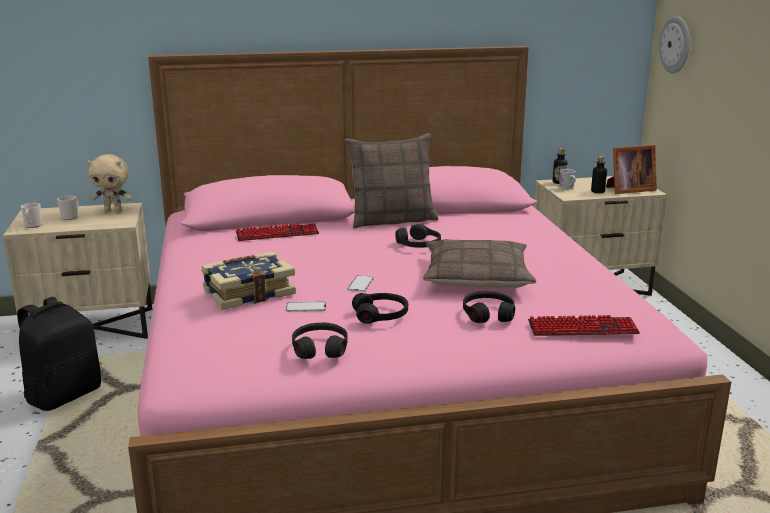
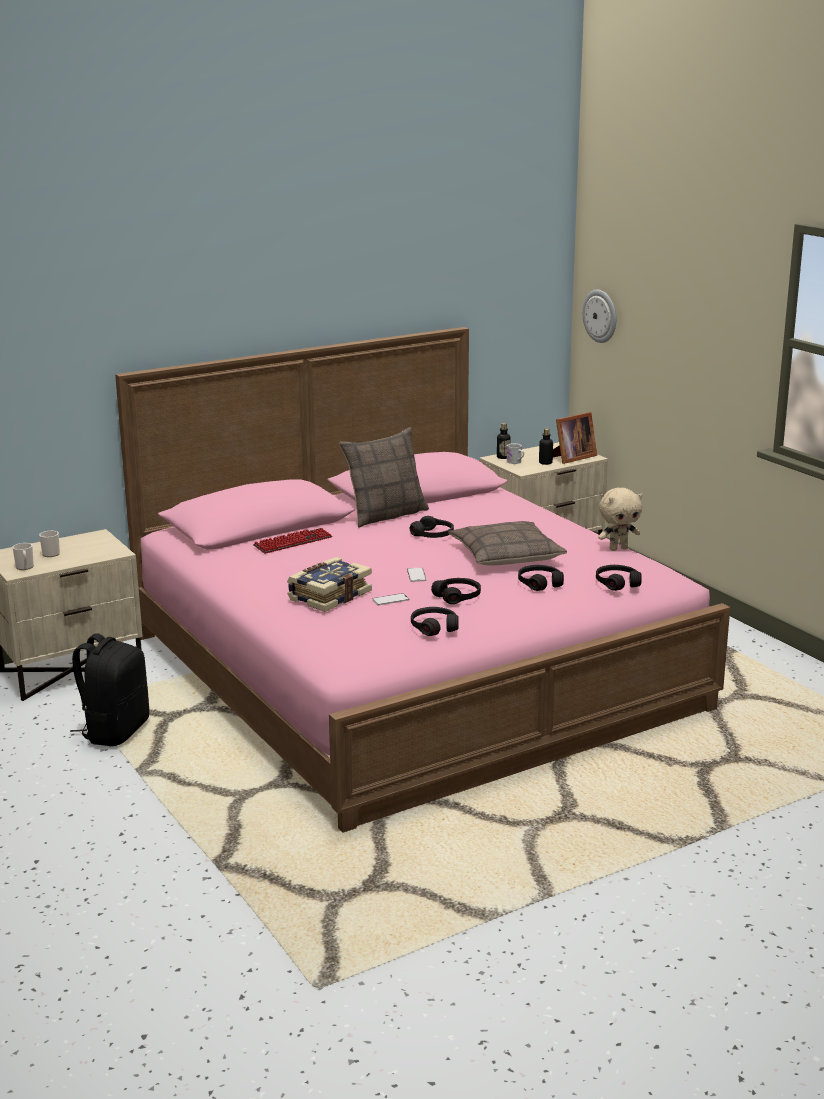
camera: 20 degrees left, 0 degrees up
beige plush toy [87,154,132,213] -> beige plush toy moved to [598,488,643,551]
keyboard [528,315,640,336] -> black headphones [596,565,642,591]

